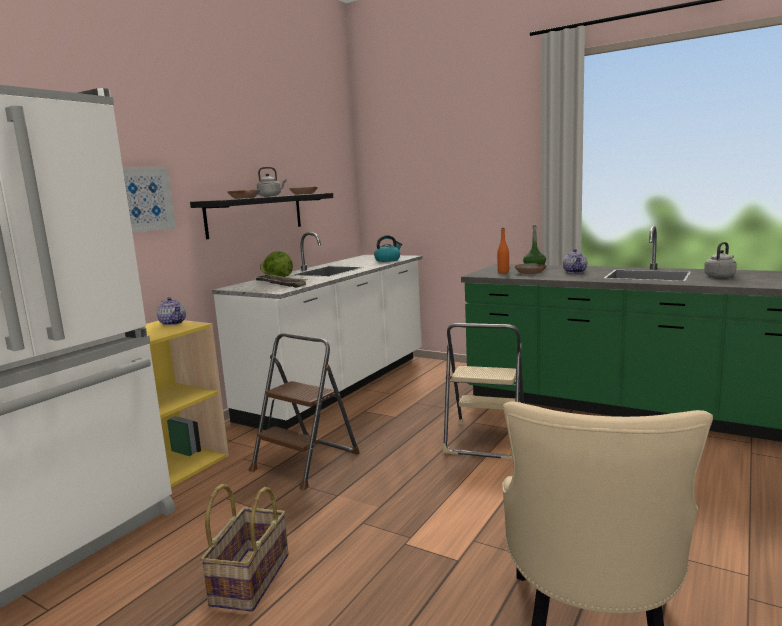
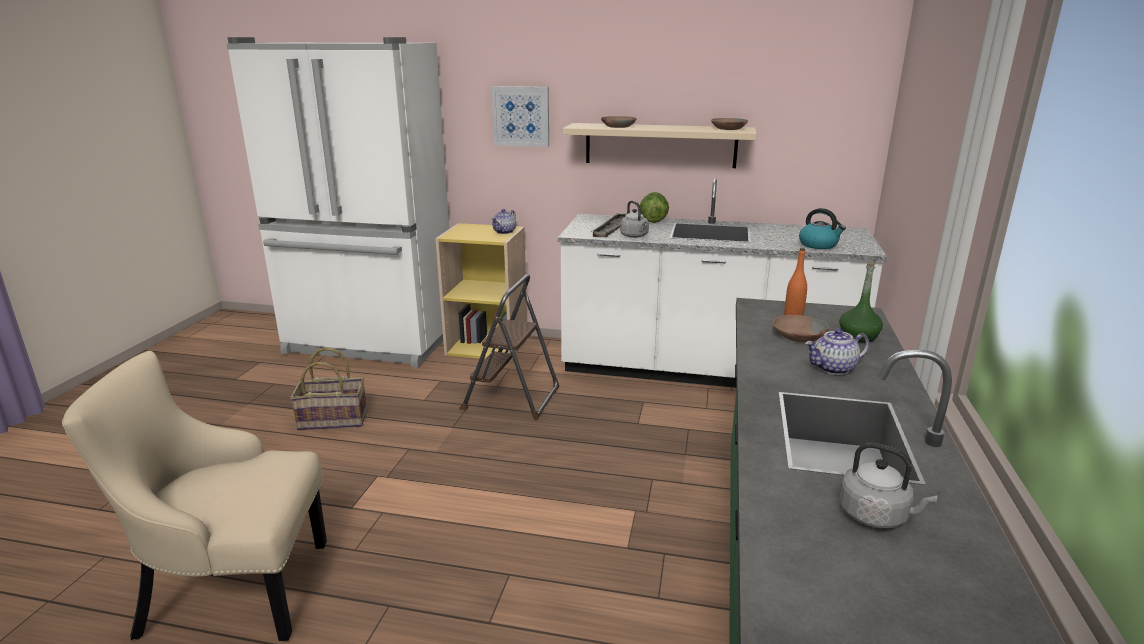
camera: 70 degrees right, 10 degrees up
black shelf [190,193,333,239] -> beige shelf [563,123,757,168]
grey kettle [257,167,287,197] -> grey kettle moved to [620,201,649,238]
beige step ladder [443,323,524,460] -> none

